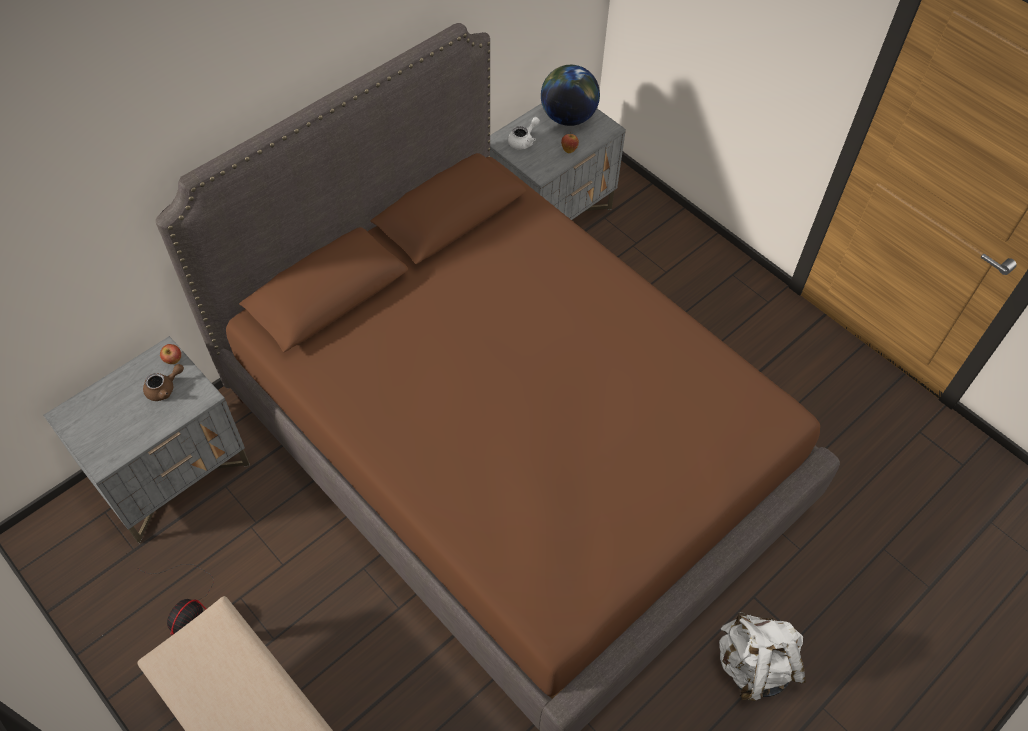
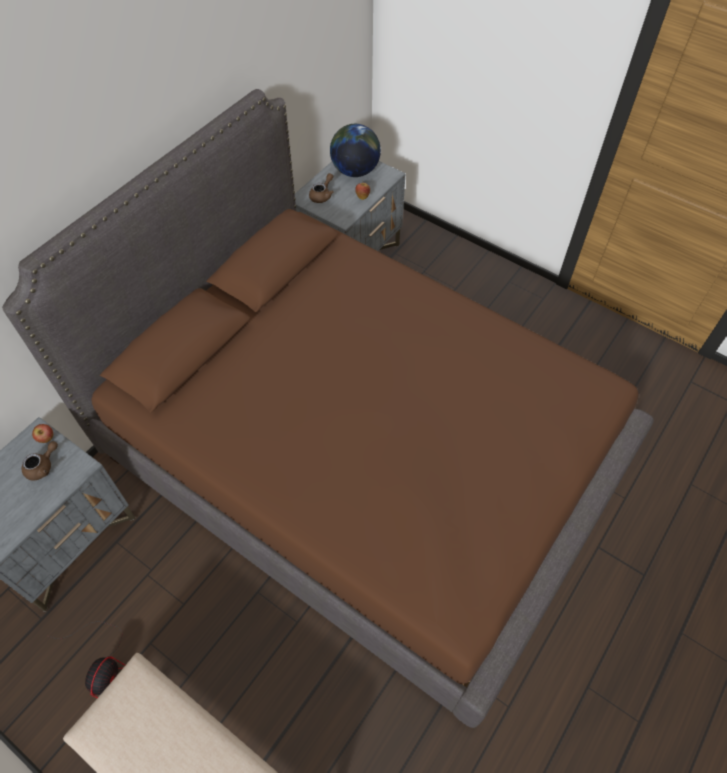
camera: 10 degrees left, 0 degrees up
white teapot [508,117,540,150] -> brown teapot [309,173,334,203]
white backpack [719,612,806,701] -> none

